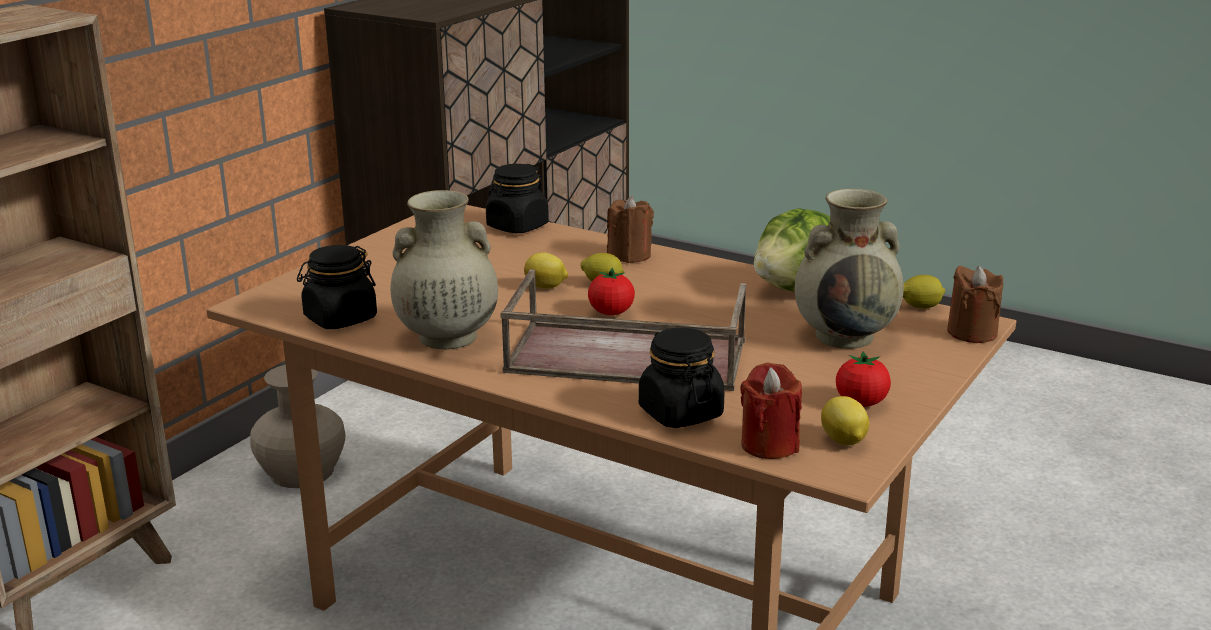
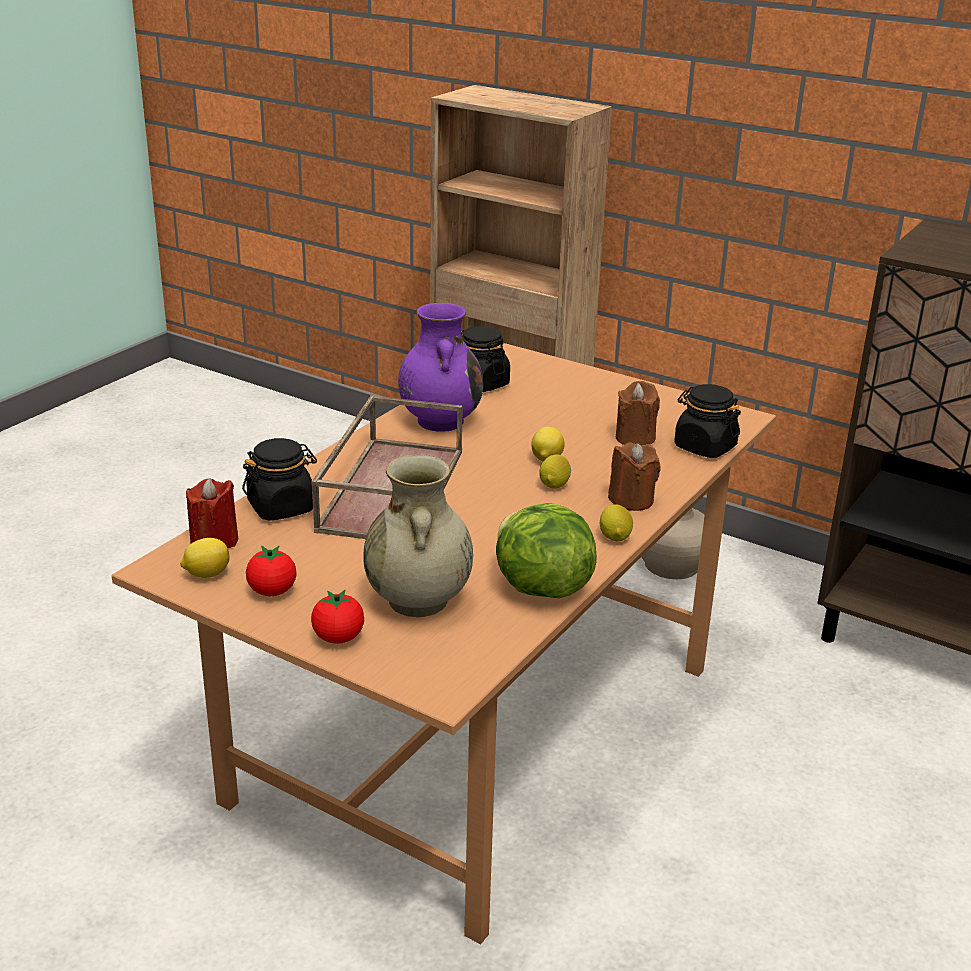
camera: 90 degrees right, 5 degrees up
beige vase [390,190,498,349] -> purple vase [398,303,483,432]
tomato [588,268,635,315] -> tomato moved to [311,590,364,644]
lemon [903,275,945,309] -> lemon moved to [600,504,633,542]
brown candle [947,266,1003,343] -> brown candle moved to [616,381,660,445]

